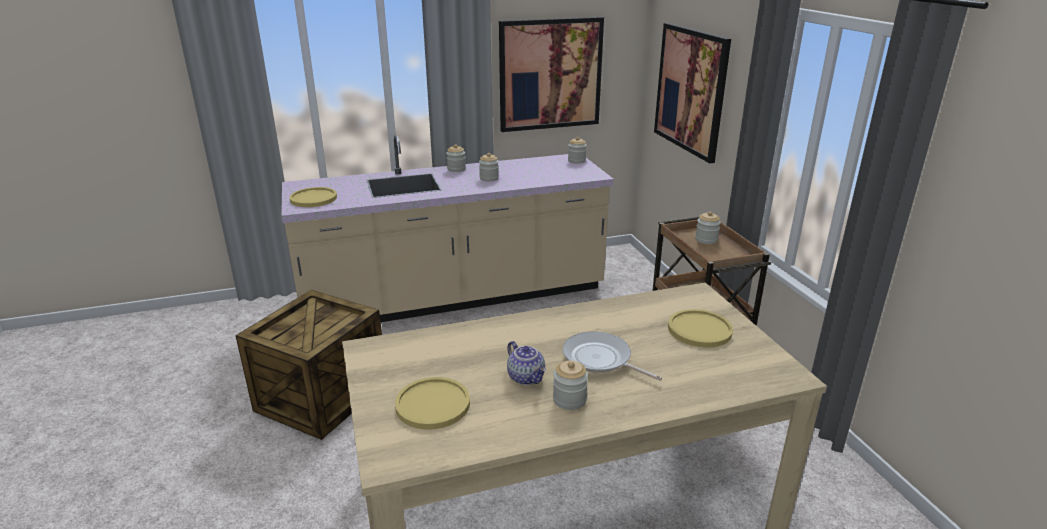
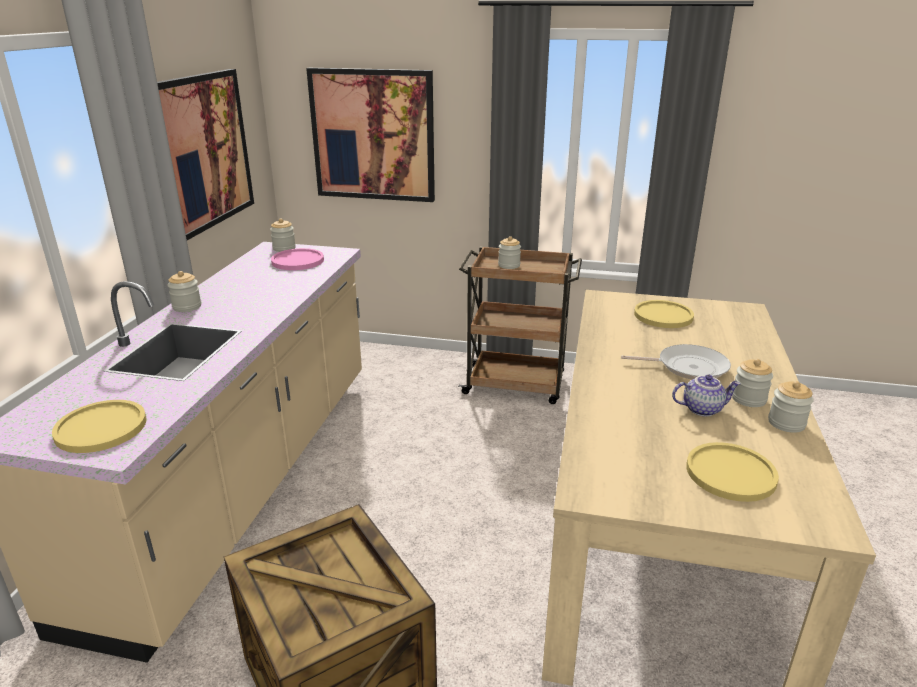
camera: 60 degrees left, 0 degrees up
jar [479,153,499,181] -> jar moved to [768,381,814,433]
frying pan [563,331,662,381] -> frying pan turned 150 degrees counterclockwise [621,344,731,380]
none -> pink plate [271,248,324,270]

